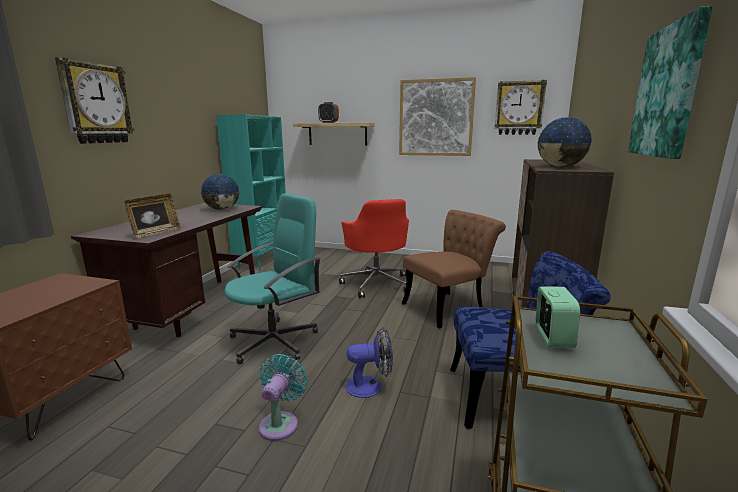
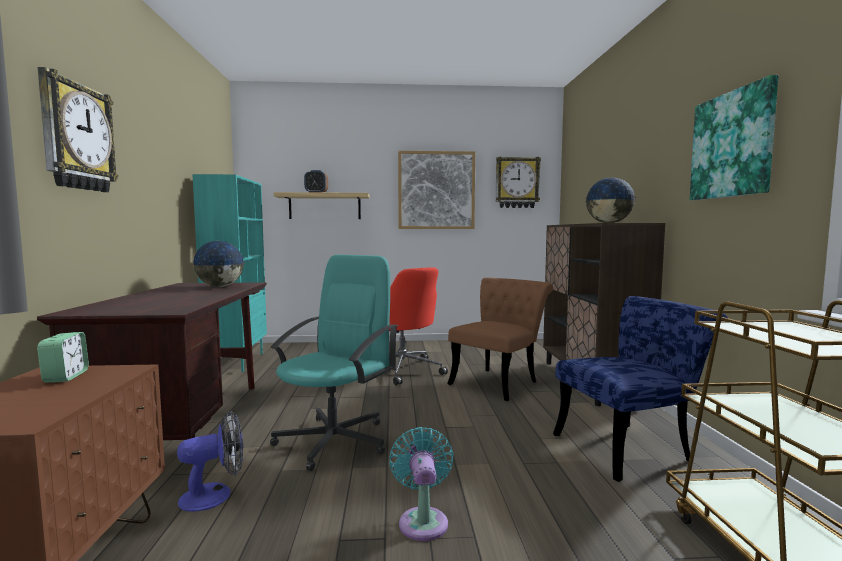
camera: 20 degrees left, 10 degrees down
picture frame [124,194,181,238] -> none
fan [346,327,393,398] -> fan moved to [177,411,243,512]
alarm clock [535,286,580,348] -> alarm clock moved to [37,332,89,383]

